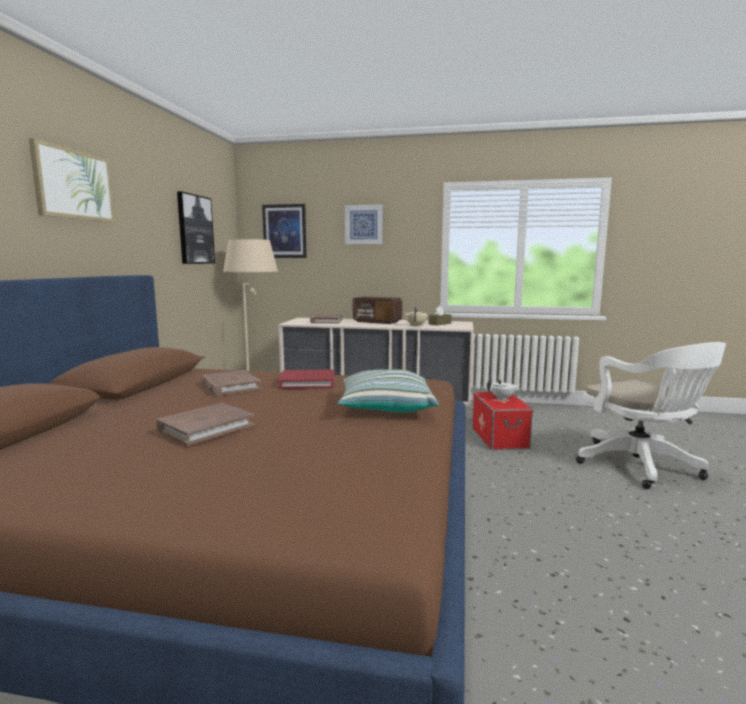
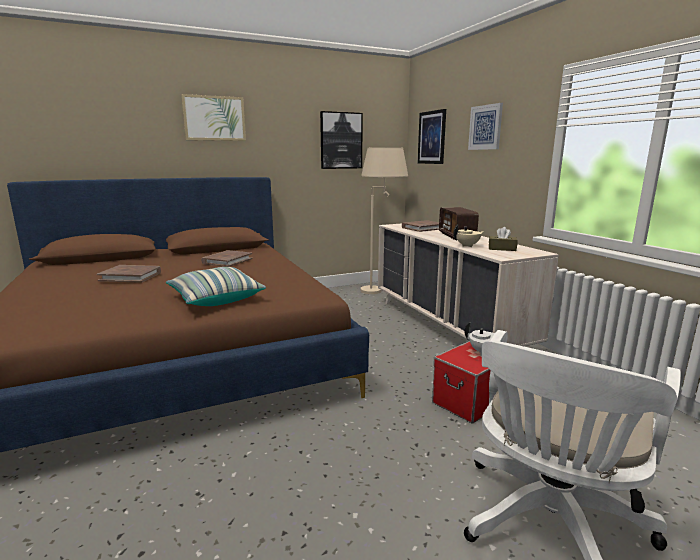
camera: 55 degrees right, 5 degrees up
red book [278,369,334,389] -> none

